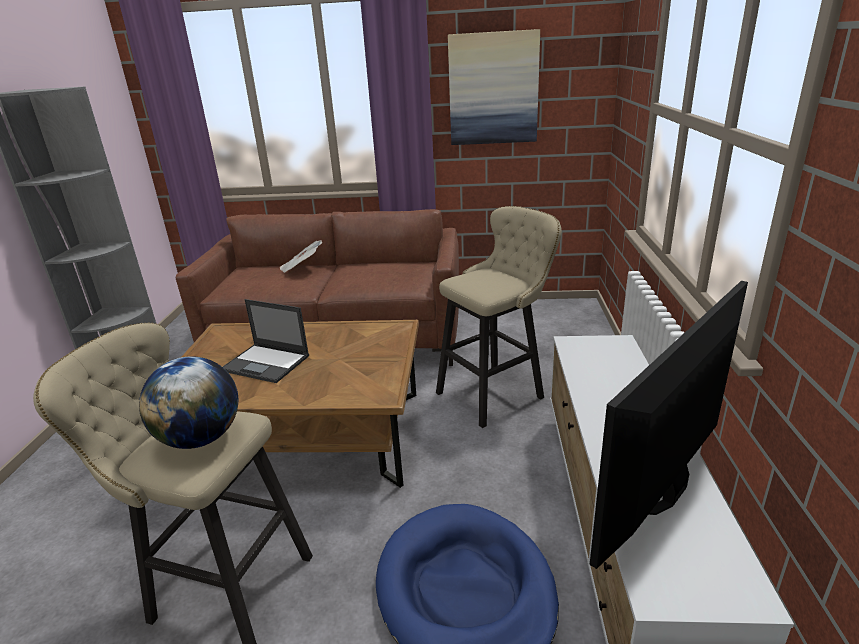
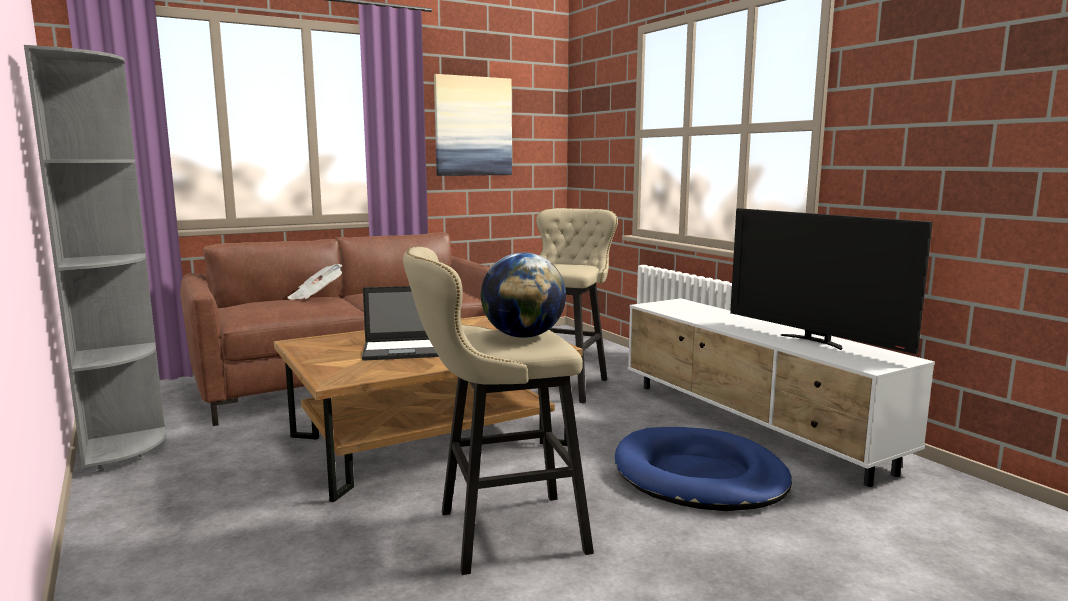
camera: 35 degrees left, 15 degrees down
television [590,281,748,569] -> television turned 45 degrees counterclockwise [730,208,933,354]

